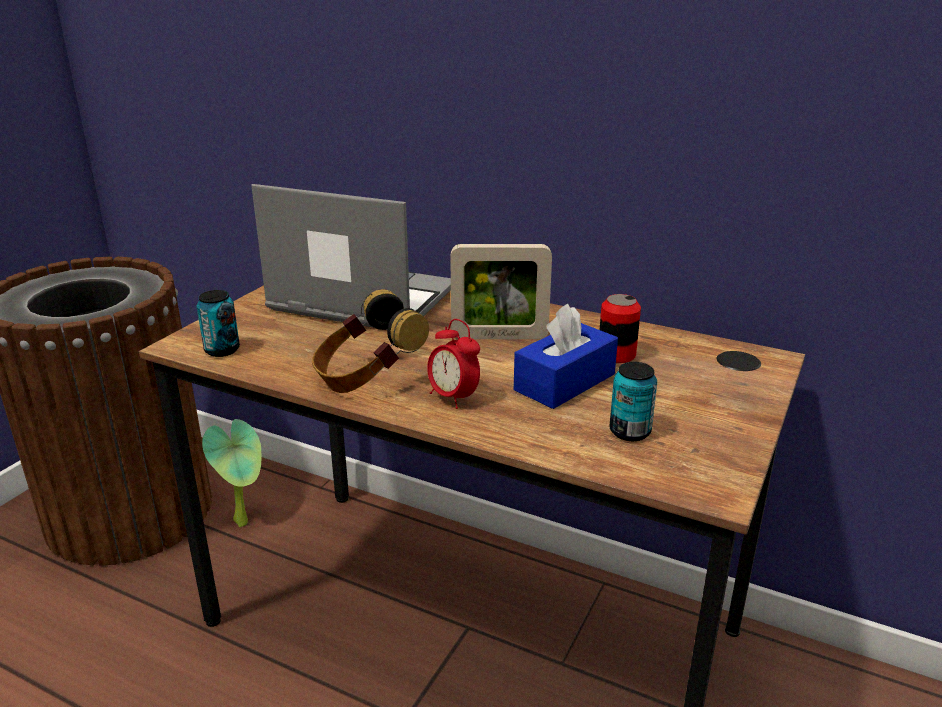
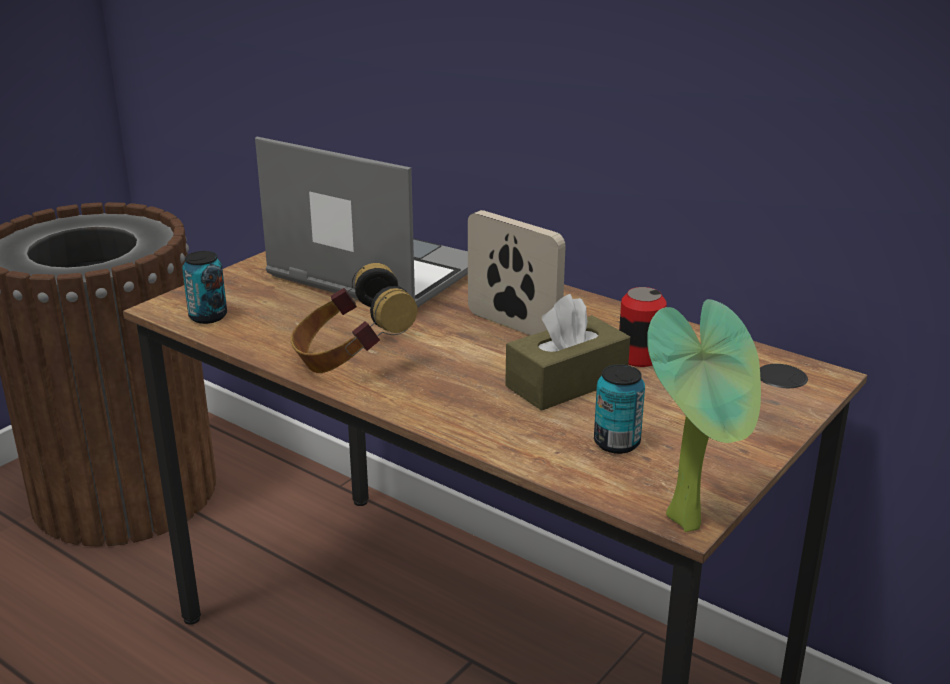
camera: 10 degrees right, 0 degrees up
potted plant [202,419,261,527] -> potted plant moved to [647,299,761,532]
alarm clock [427,319,480,409] -> none
picture frame [450,244,552,339] -> picture frame turned 150 degrees counterclockwise [468,210,565,335]
blue tissue box [514,304,618,409] -> brown tissue box [505,294,630,411]

